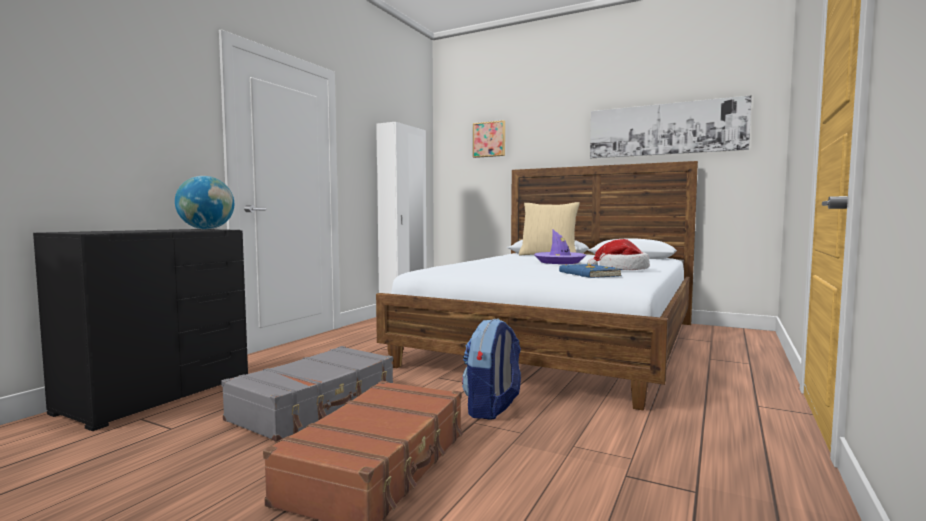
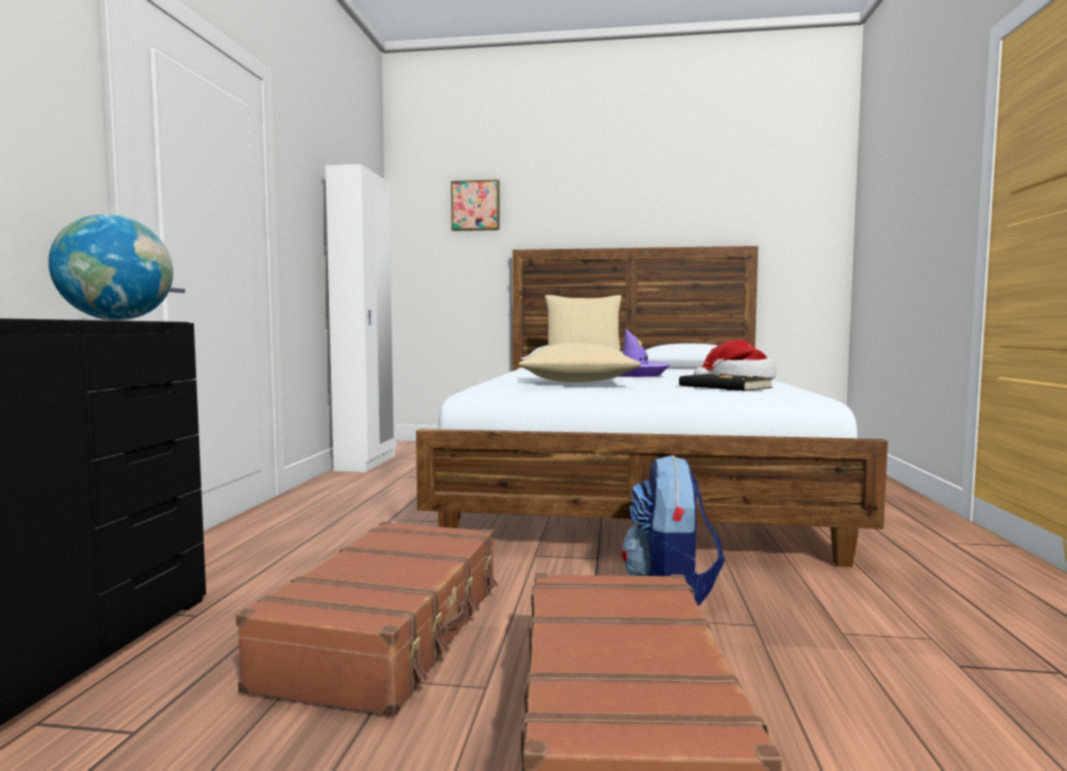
camera: 20 degrees left, 0 degrees up
grey suitcase [221,346,393,441] -> brown suitcase [236,521,498,717]
blue book [559,264,622,278] -> black book [679,373,773,391]
picture [590,95,752,158] -> none
none -> beige pillow [518,343,641,383]

